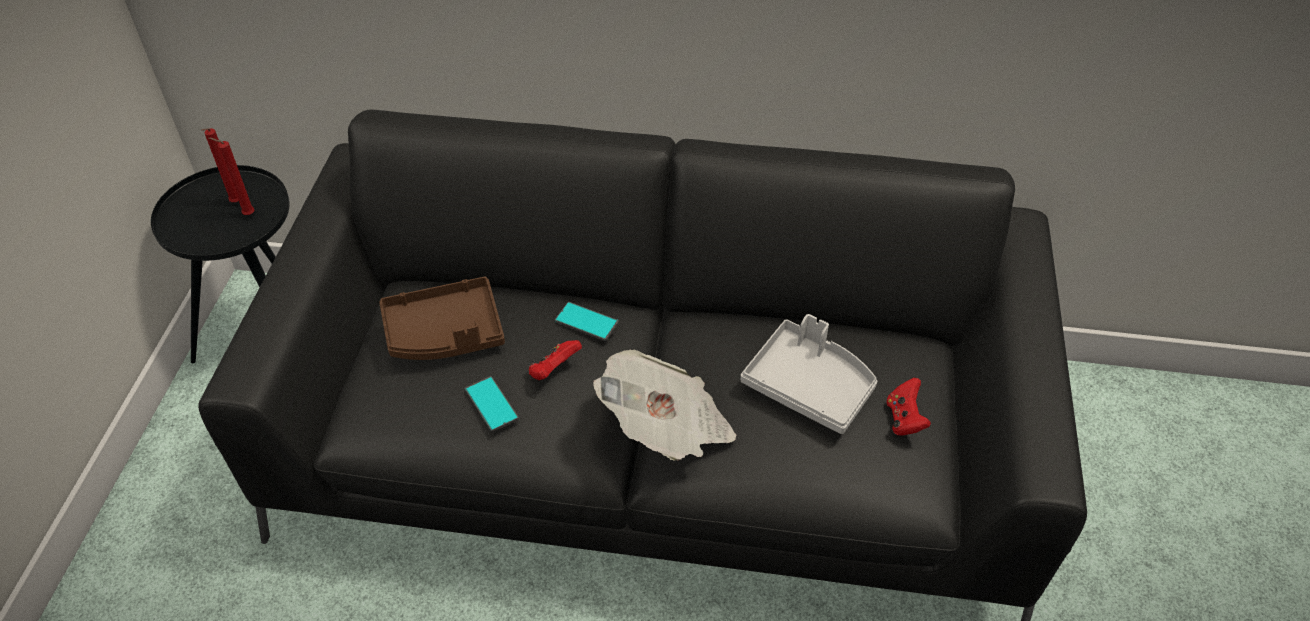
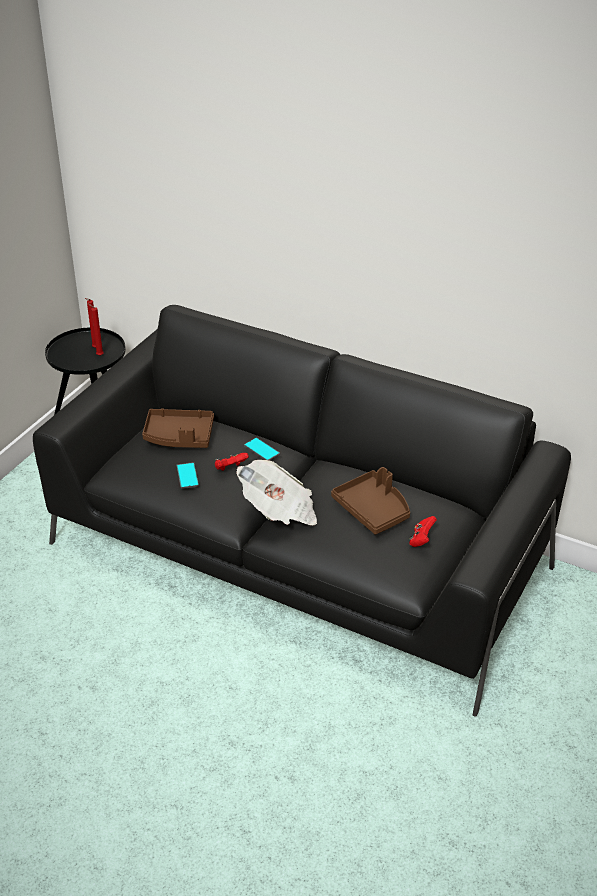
camera: 20 degrees right, 10 degrees down
grey tray [741,314,877,434] -> brown tray [331,467,410,535]

